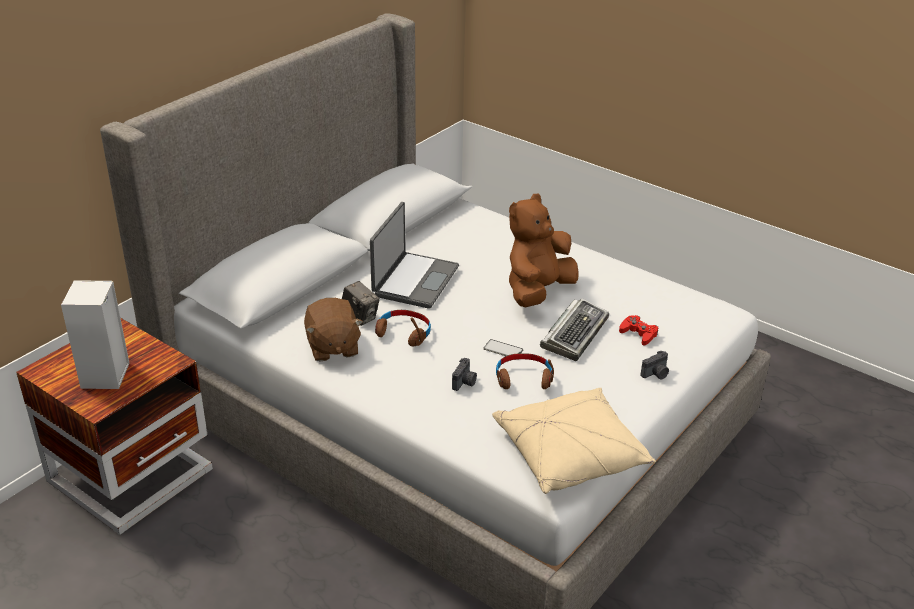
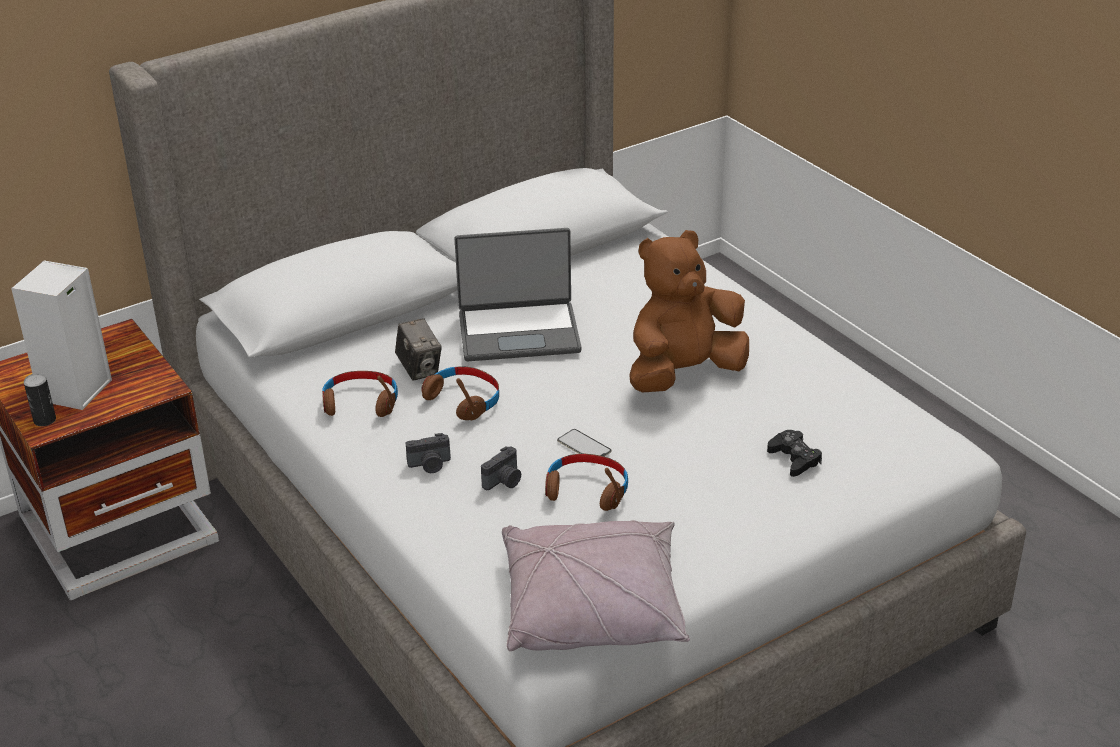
camera: 20 degrees right, 0 degrees up
brown plush toy [304,298,363,362] -> brown headphones [322,371,398,417]
laptop [370,202,459,309] -> laptop turned 45 degrees clockwise [455,228,581,361]
beige pillow [492,388,656,494] -> purple pillow [502,520,690,651]
keyboard [540,298,609,361] -> none
red game controller [619,315,659,346] -> black game controller [767,430,822,477]
camera [640,351,669,380] -> camera moved to [406,433,451,473]
none -> can [24,373,56,426]

